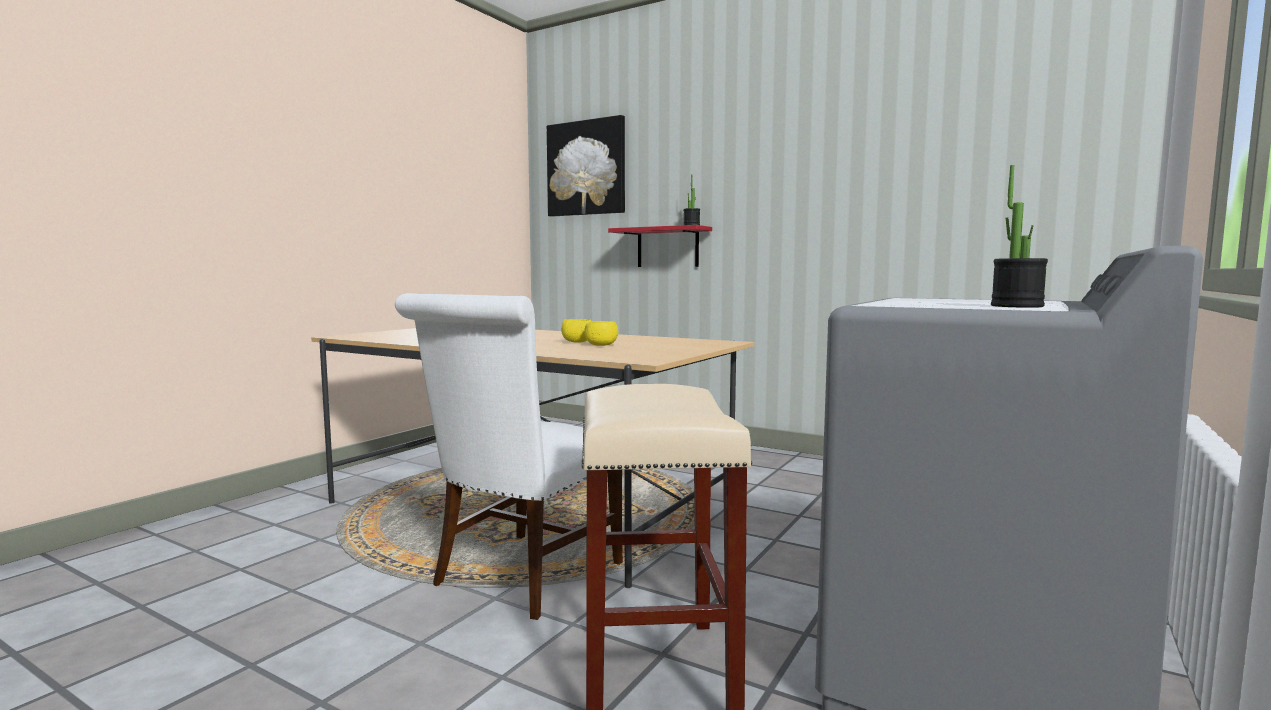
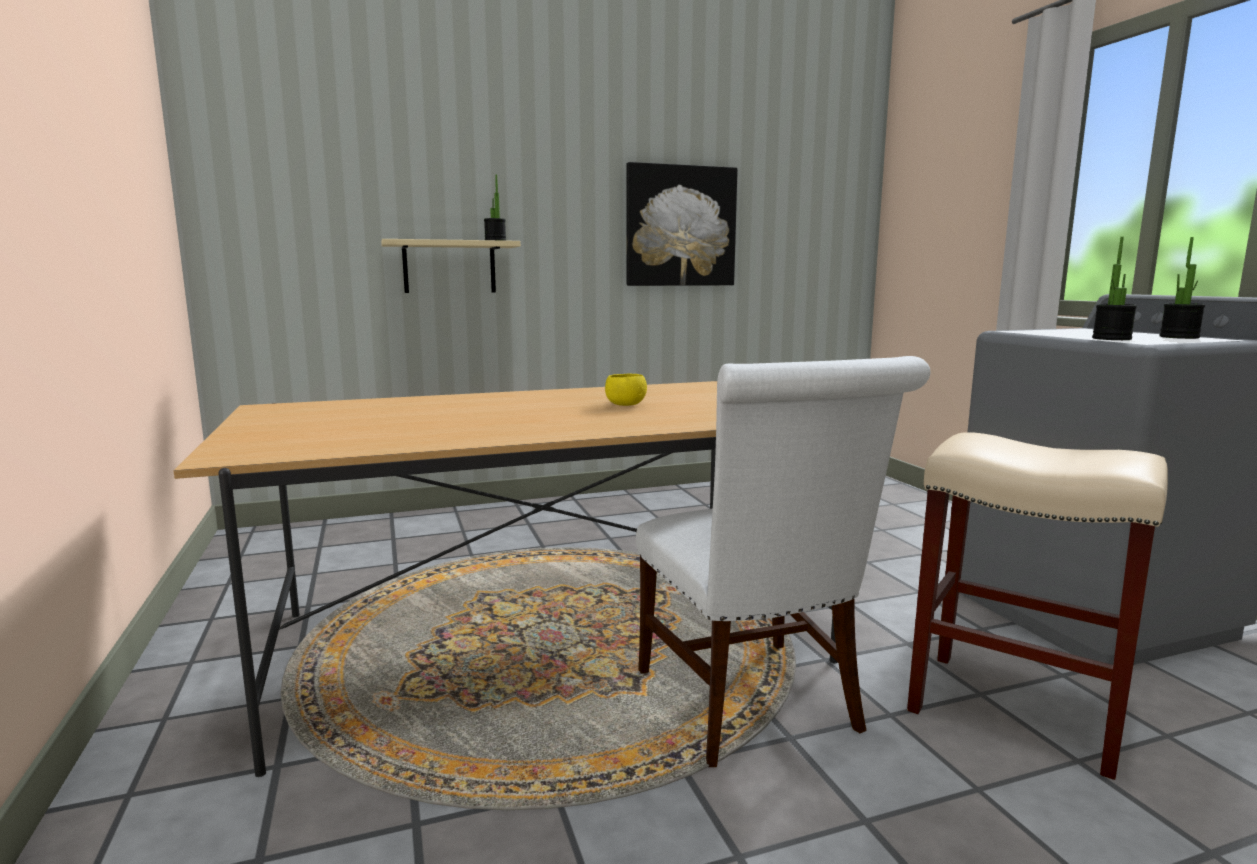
camera: 50 degrees left, 5 degrees up
picture [547,115,625,217] -> picture moved to [626,162,738,286]
yellow bowl [584,321,618,346] -> none
red shelf [608,225,712,267] -> beige shelf [381,239,521,293]
none -> potted plant [1092,237,1137,340]

